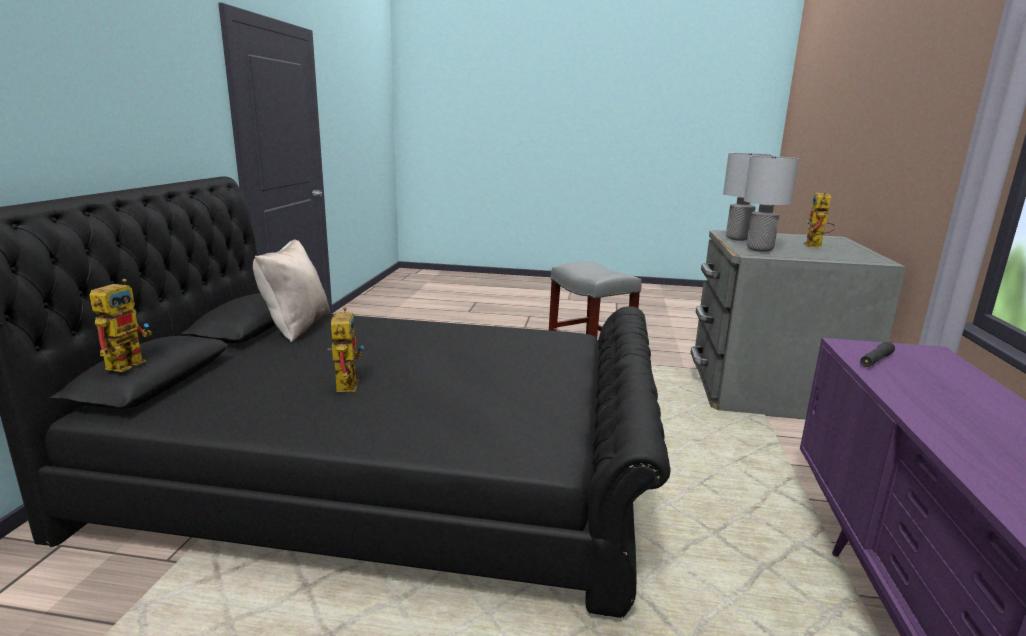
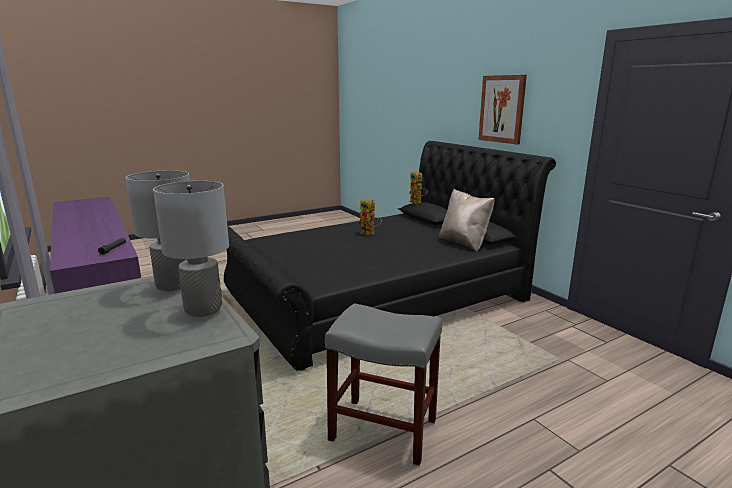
camera: 140 degrees right, 0 degrees up
toy robot [804,192,836,247] -> none
none -> picture [478,75,527,145]

